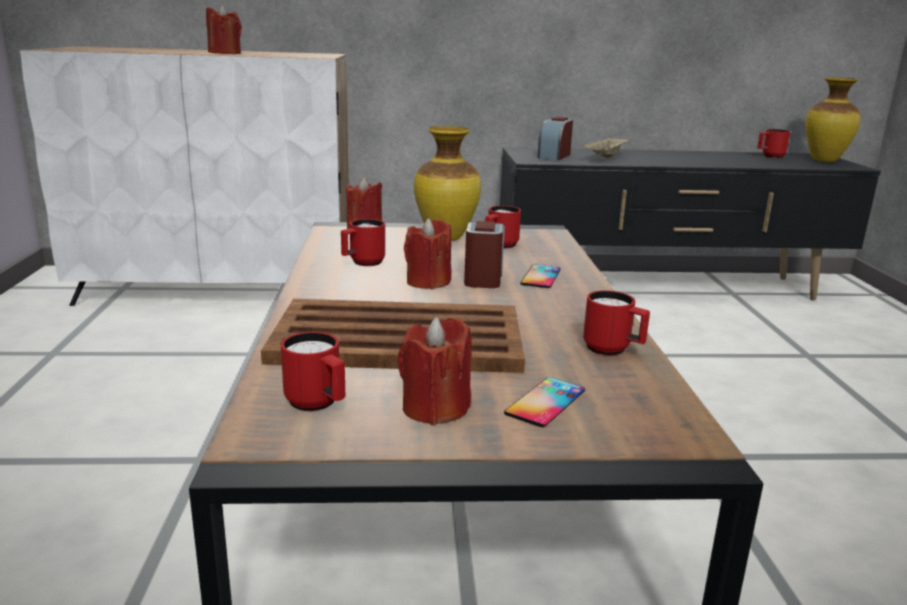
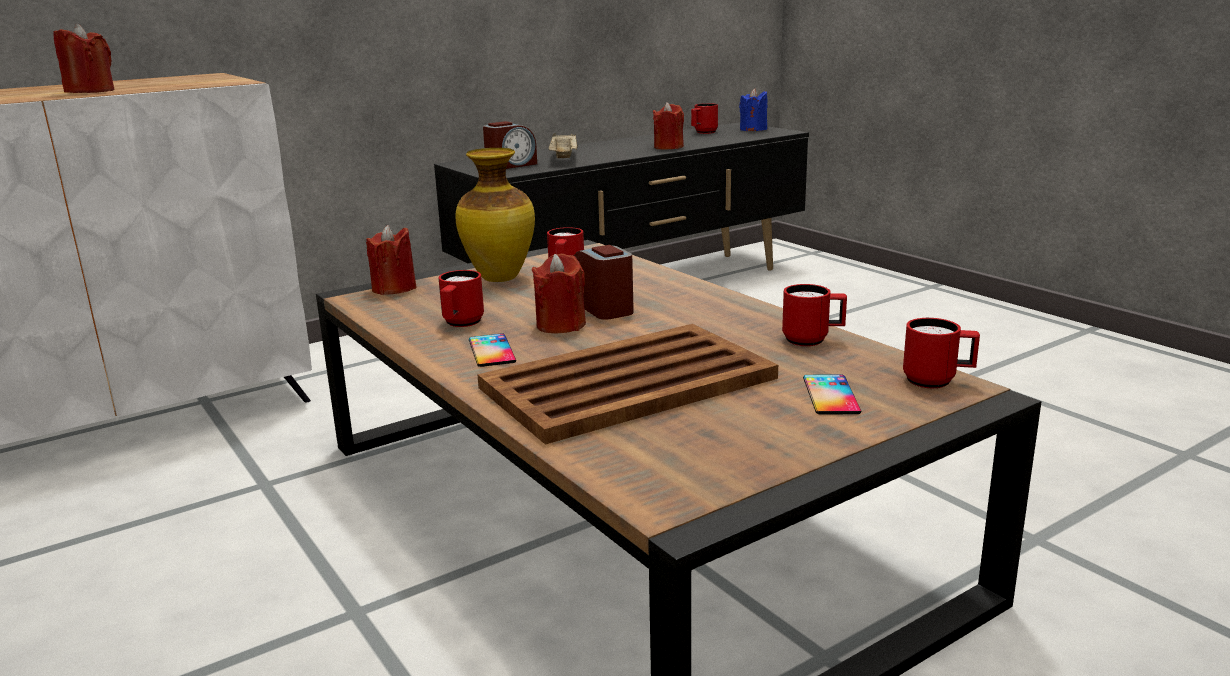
camera: 30 degrees left, 0 degrees up
red mug [281,332,345,411] -> red mug moved to [903,318,980,388]
red candle [398,317,472,425] -> red candle moved to [653,102,684,149]
phone [520,264,561,288] -> phone moved to [469,333,516,367]
alarm clock [538,117,573,160] -> alarm clock turned 120 degrees counterclockwise [483,121,537,169]
vase [805,77,861,162] -> blue candle [739,88,767,131]

